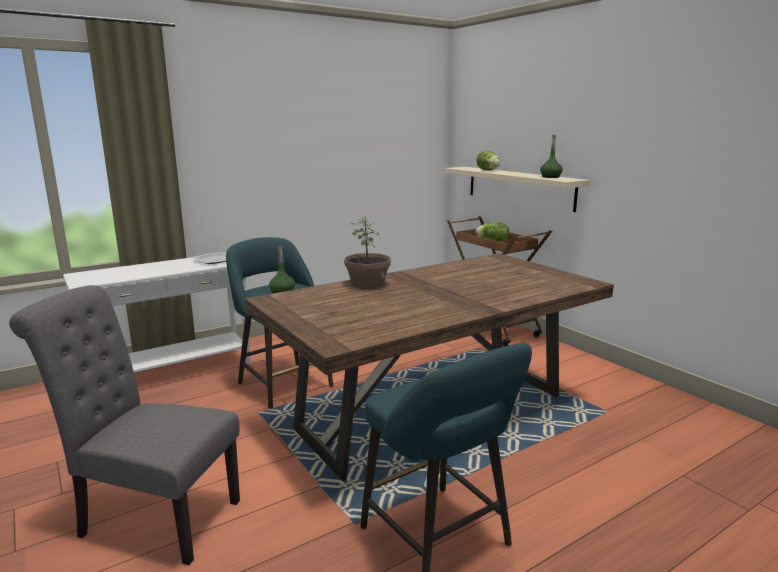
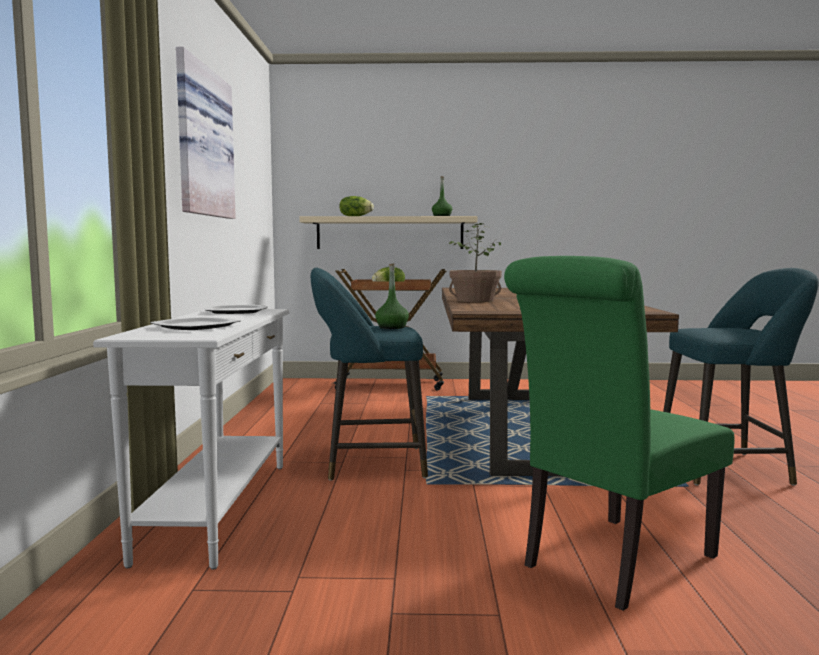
camera: 55 degrees left, 10 degrees down
grey chair [9,285,240,565] -> green chair [504,256,734,611]
none -> plate [150,317,241,330]
none -> picture [176,47,236,219]

